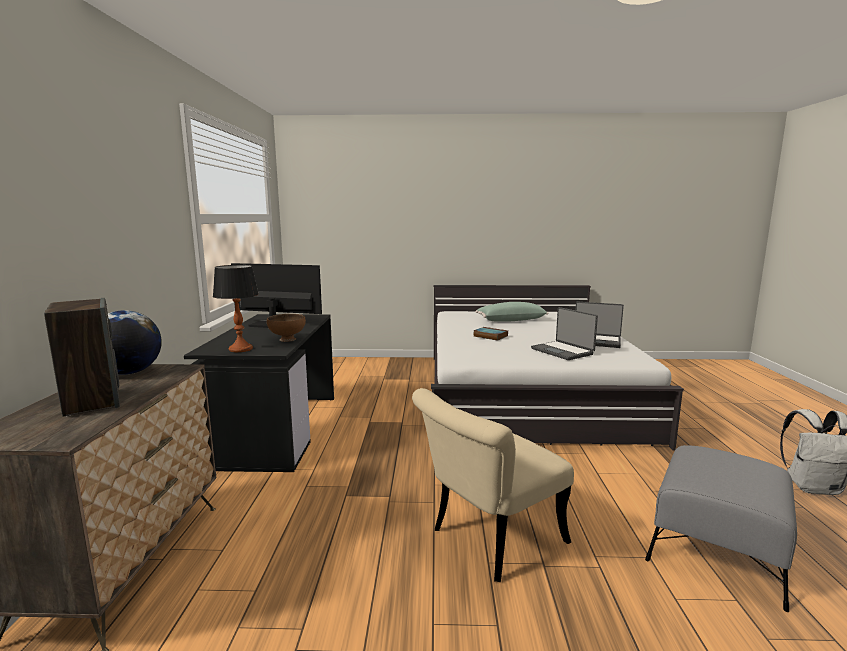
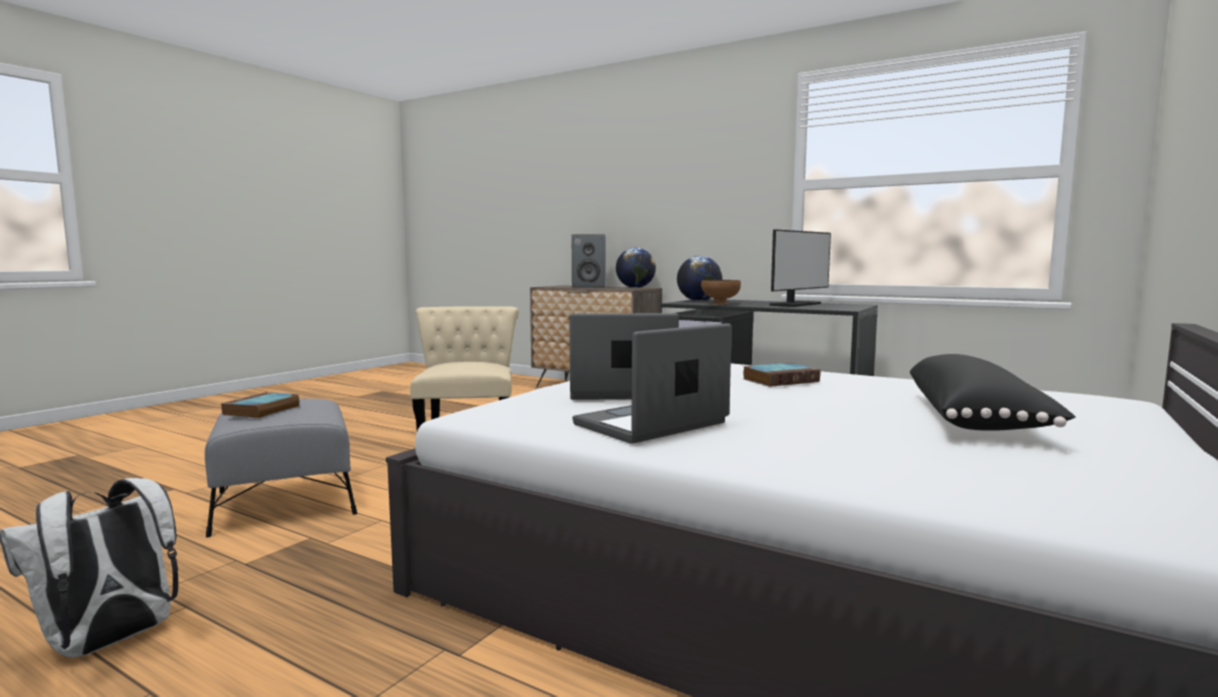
camera: 120 degrees right, 5 degrees down
table lamp [213,265,259,352] -> globe [677,256,722,301]
green pillow [475,302,549,322] -> black pillow [910,354,1076,431]
none -> book [221,392,300,418]

